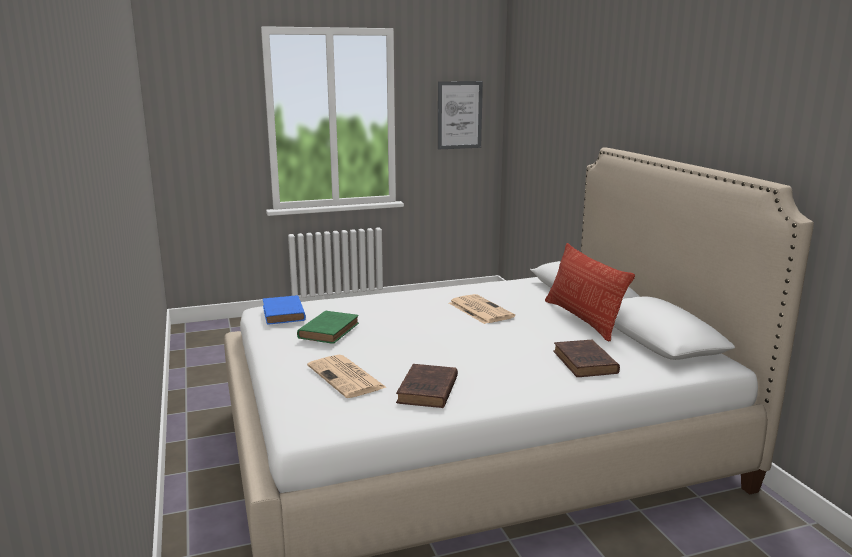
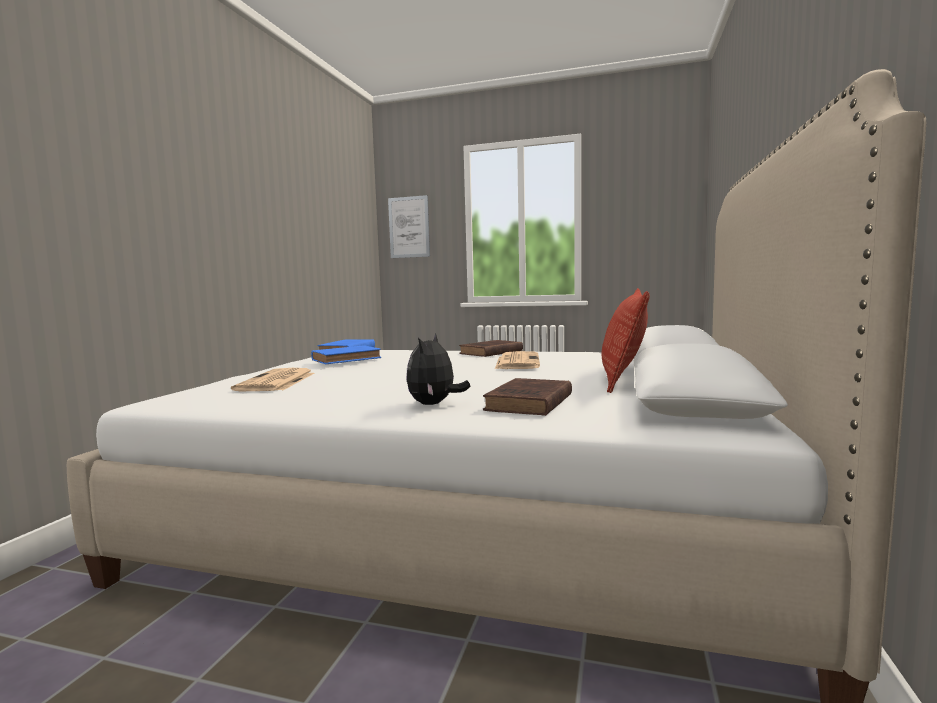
camera: 35 degrees right, 10 degrees down
green book [297,311,359,344] -> blue book [311,345,381,364]
brown book [396,364,458,408] -> brown book moved to [459,340,523,357]
picture [438,81,483,150] -> picture moved to [388,195,430,258]
none -> plush toy [406,333,470,405]

